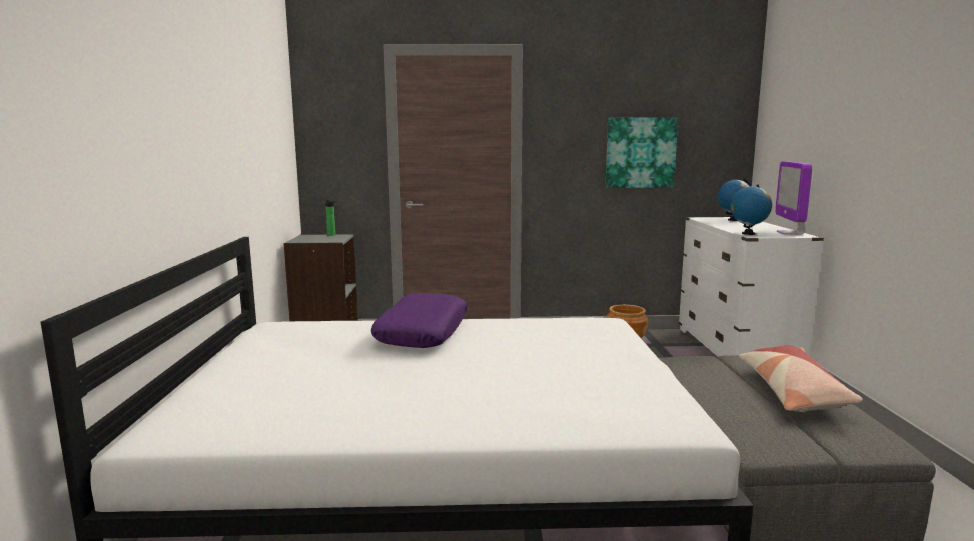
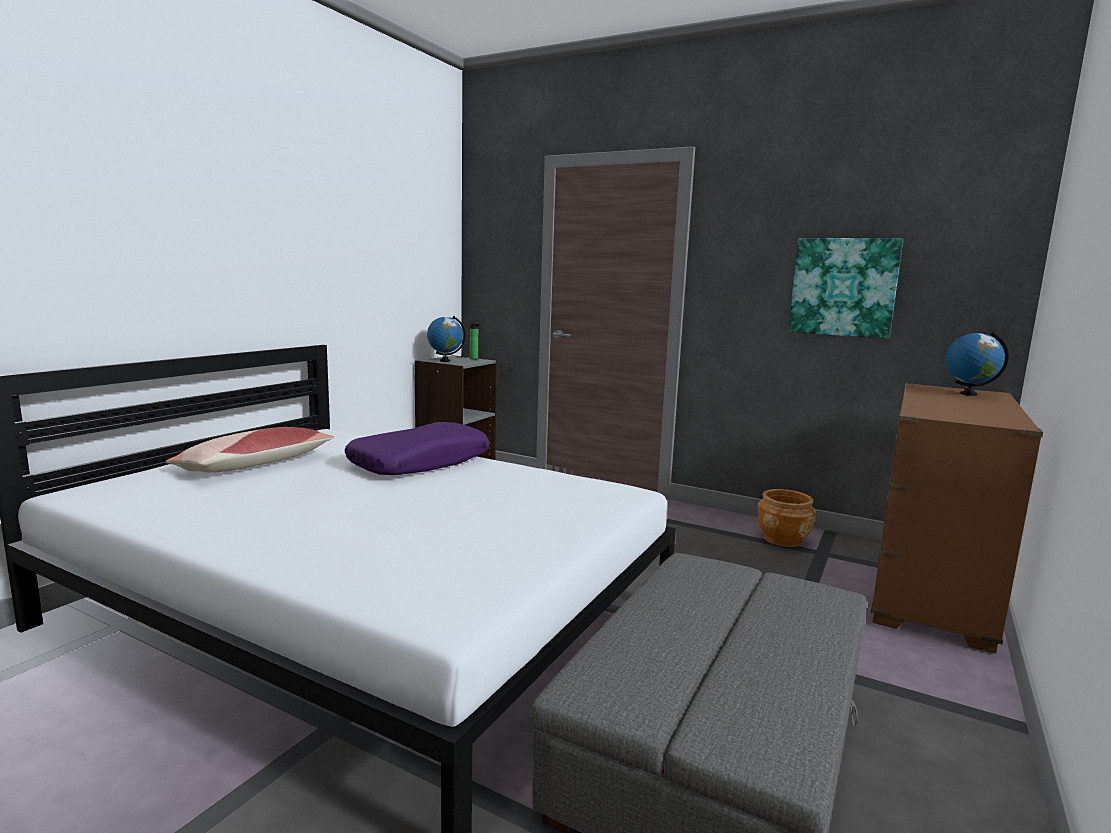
camera: 30 degrees right, 0 degrees up
white dresser [679,217,824,357] -> brown dresser [871,383,1043,653]
globe [730,184,772,235] -> globe moved to [427,316,466,362]
pillow [739,346,863,412] -> pillow moved to [165,427,334,473]
monitor [775,162,812,235] -> none

